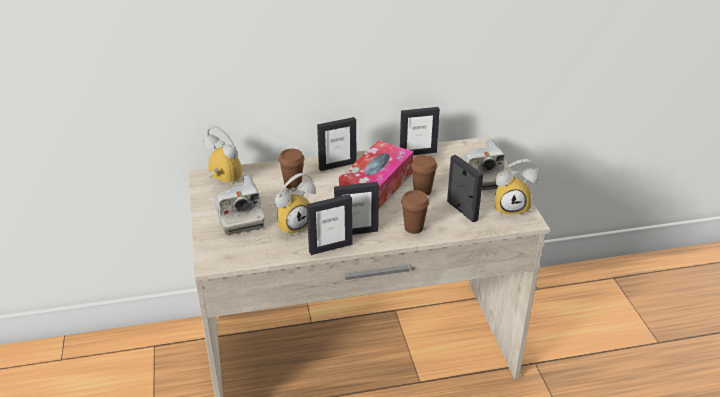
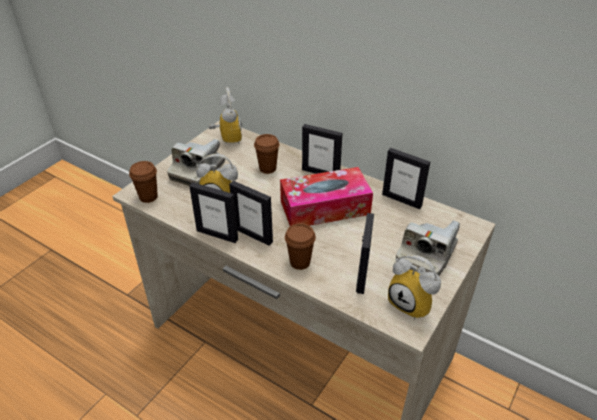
camera: 45 degrees right, 5 degrees up
brown cup [411,155,437,195] -> brown cup moved to [129,161,158,203]

